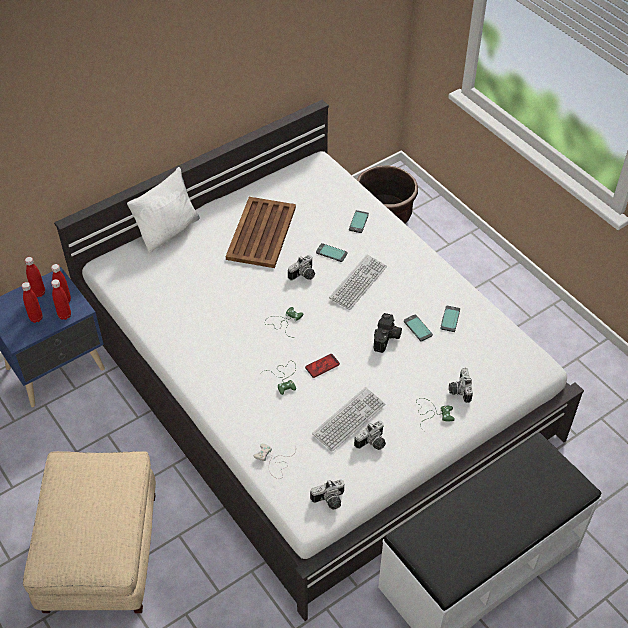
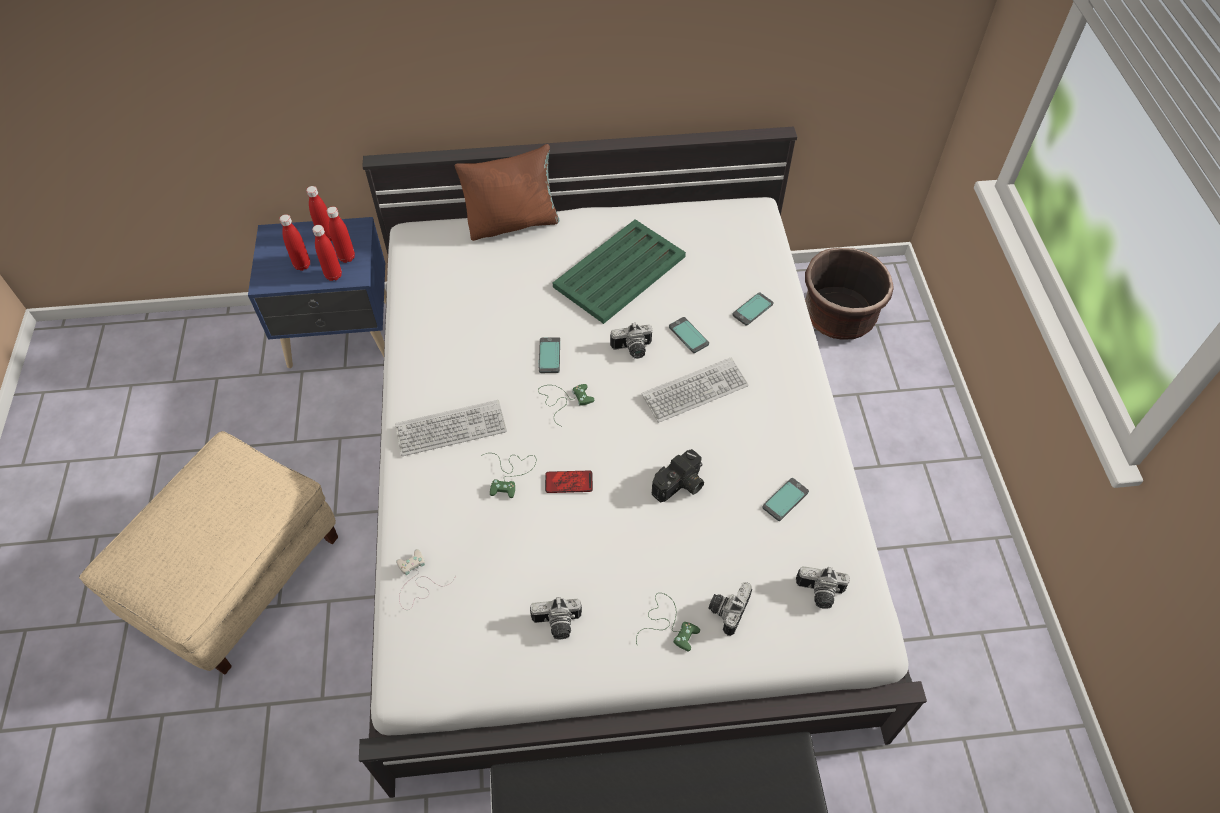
camera: 30 degrees right, 5 degrees up
white pillow [127,167,199,253] -> brown pillow [455,144,559,241]
brown tray [225,197,296,268] -> green tray [553,219,686,324]
camera [310,480,345,509] -> camera moved to [796,566,850,609]
keyboard [312,387,385,452] -> keyboard moved to [395,400,507,456]
phone [404,314,433,341] -> phone moved to [538,337,560,373]

